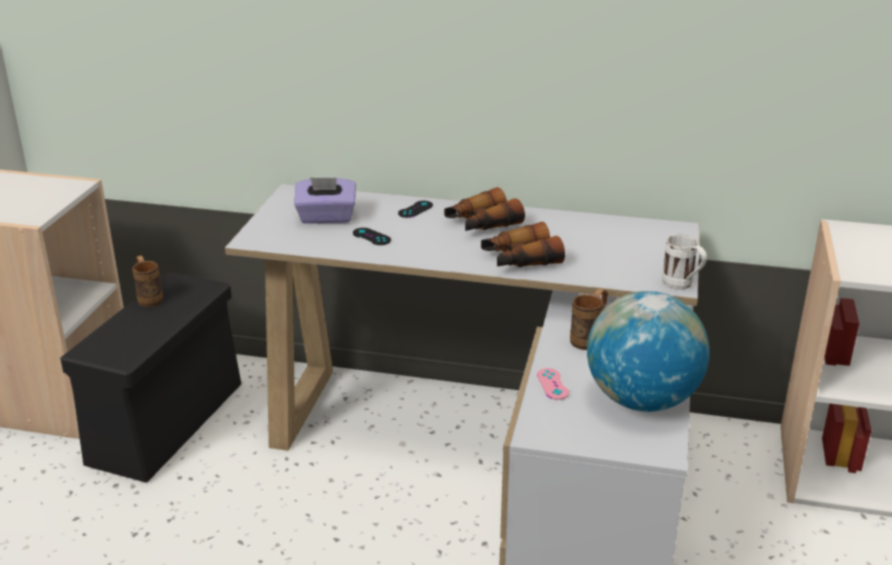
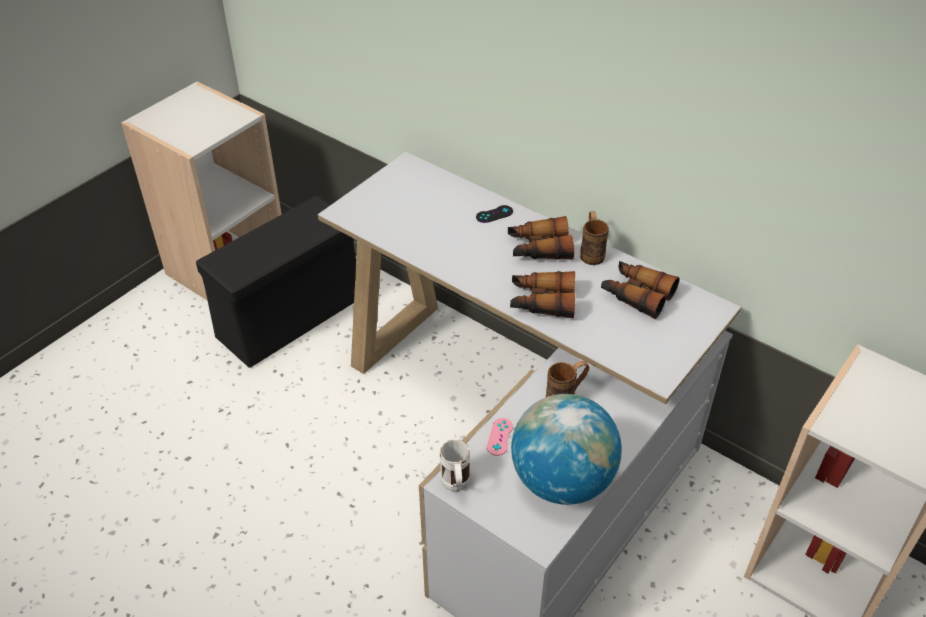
camera: 25 degrees right, 15 degrees up
brown mug [133,255,163,307] -> brown mug moved to [580,211,609,265]
purple tissue box [294,177,356,224] -> none
black game controller [353,228,391,245] -> none
white mug [662,235,707,290] -> white mug moved to [440,439,470,492]
none -> binoculars [601,261,679,319]

